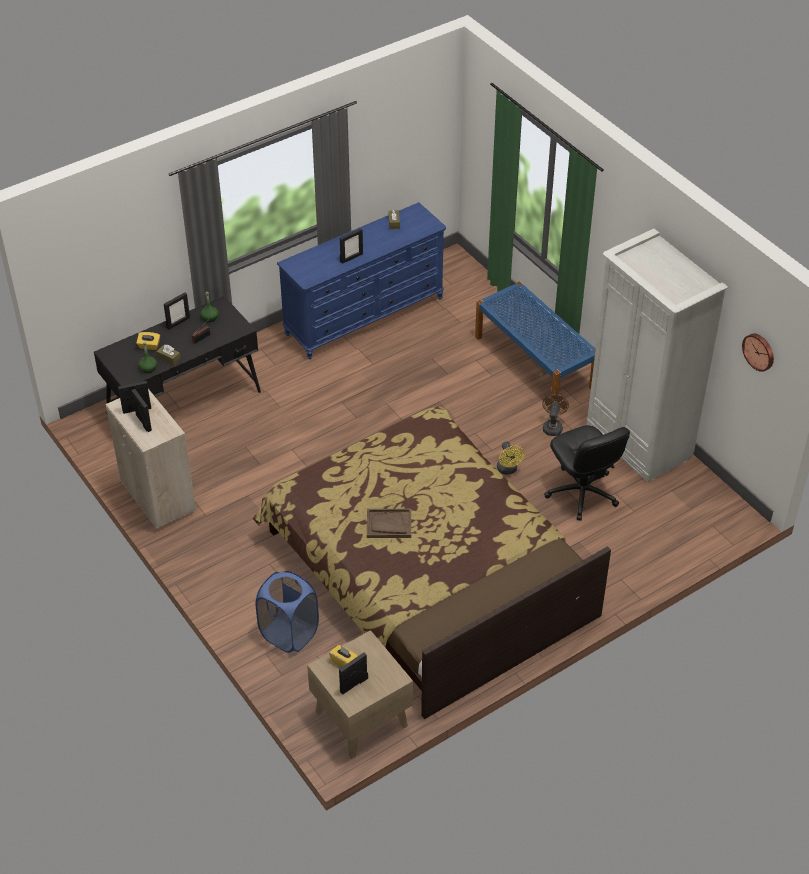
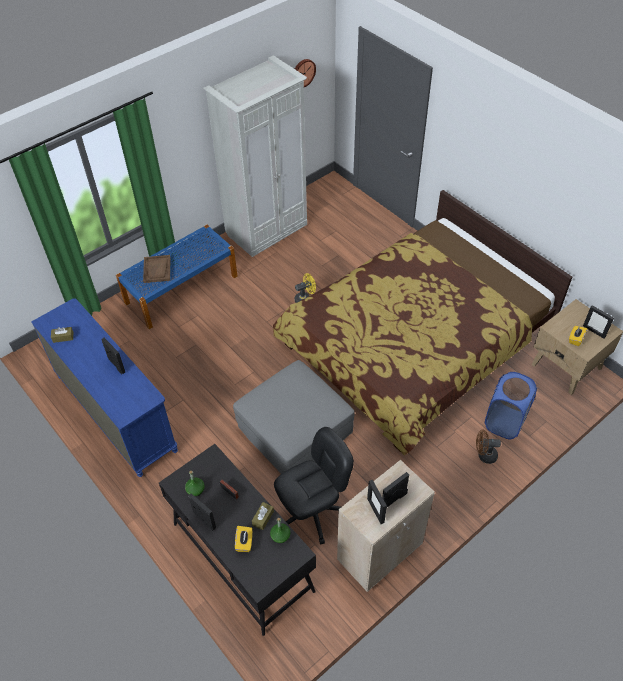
camera: 95 degrees left, 5 degrees up
brown tray [367,509,411,538] -> brown tray moved to [143,255,170,283]
brown fan [542,394,569,436] -> brown fan moved to [476,430,501,464]
black office chair [544,425,630,521] -> black office chair moved to [274,427,354,544]
none -> grey ottoman [233,360,355,474]

